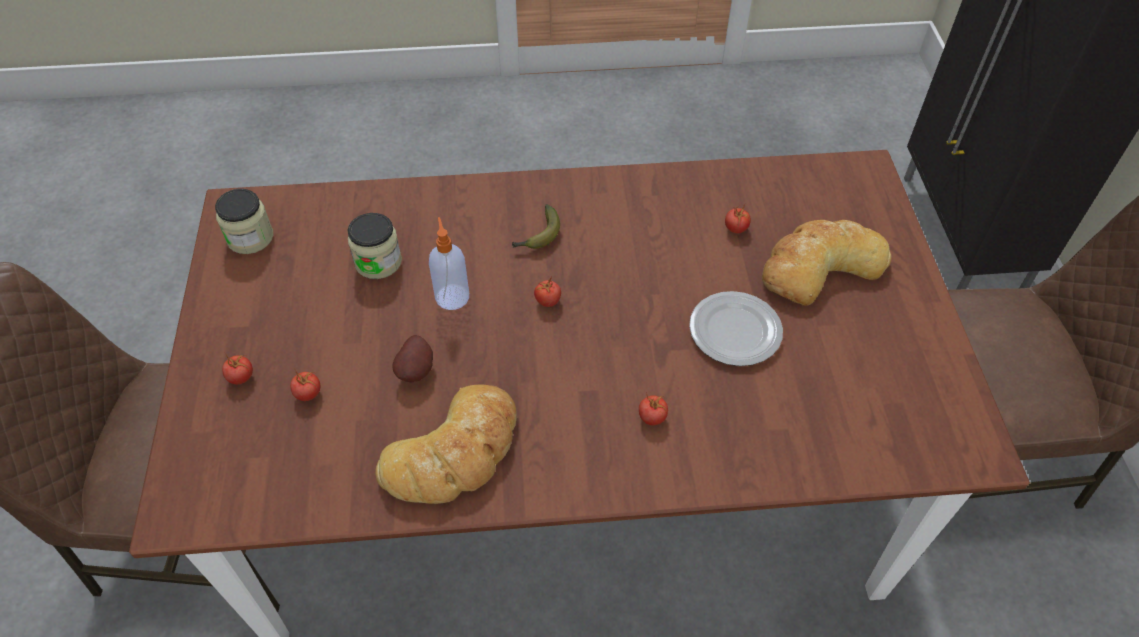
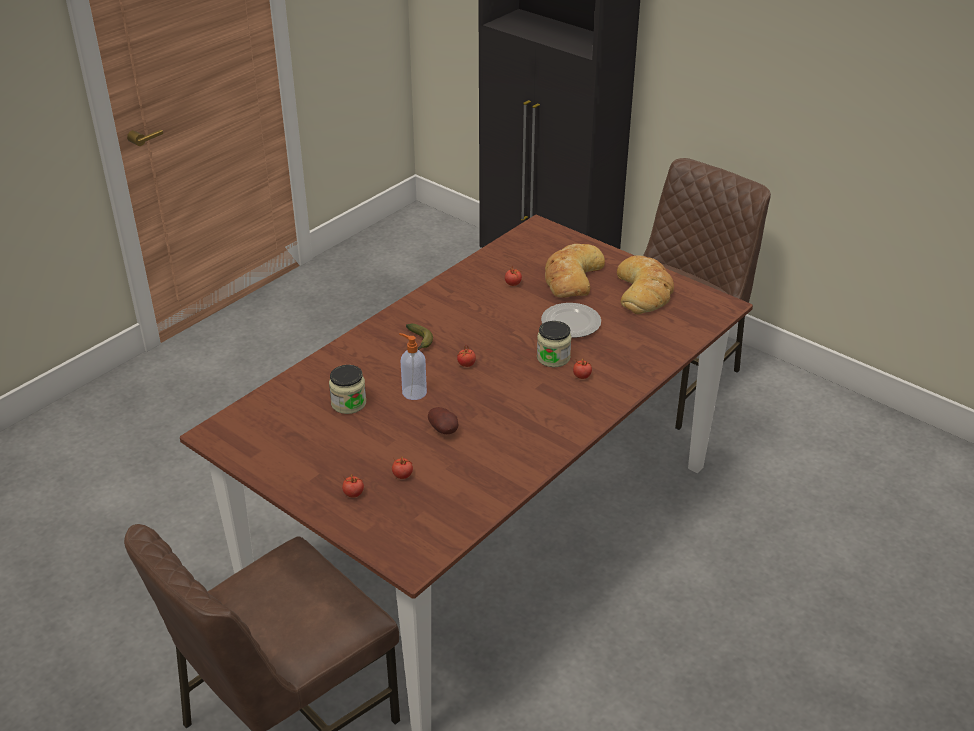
camera: 45 degrees left, 15 degrees down
jar [215,189,273,254] -> jar moved to [537,321,572,367]
bread [375,384,517,504] -> bread moved to [617,255,674,314]

